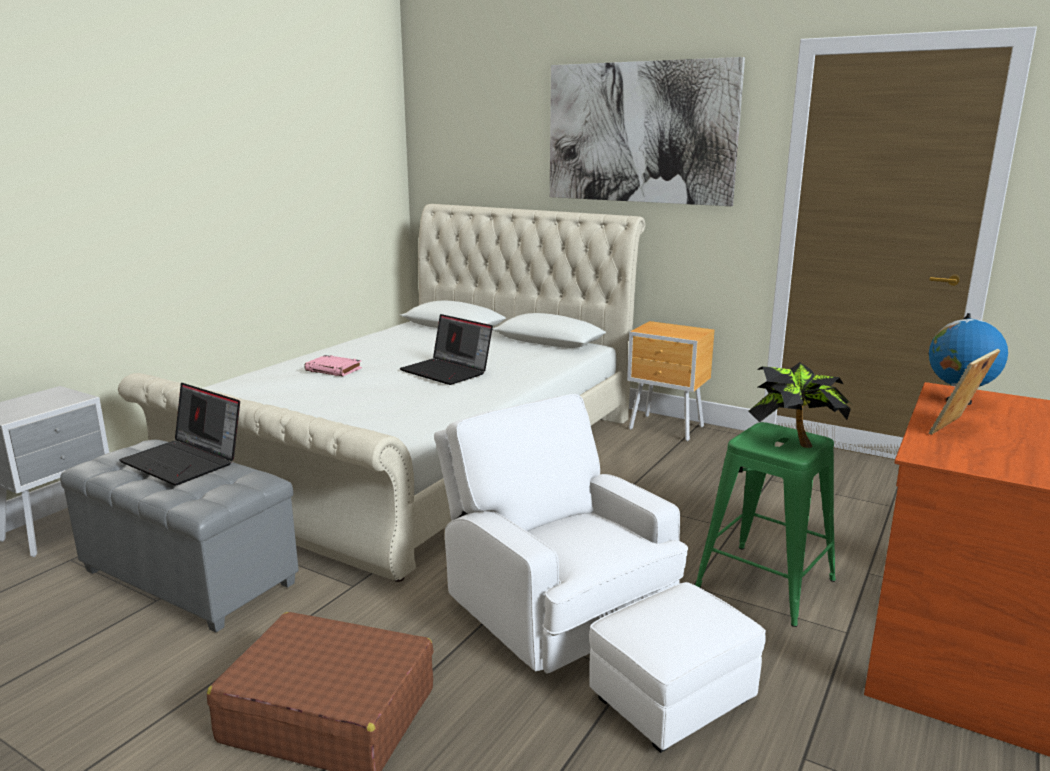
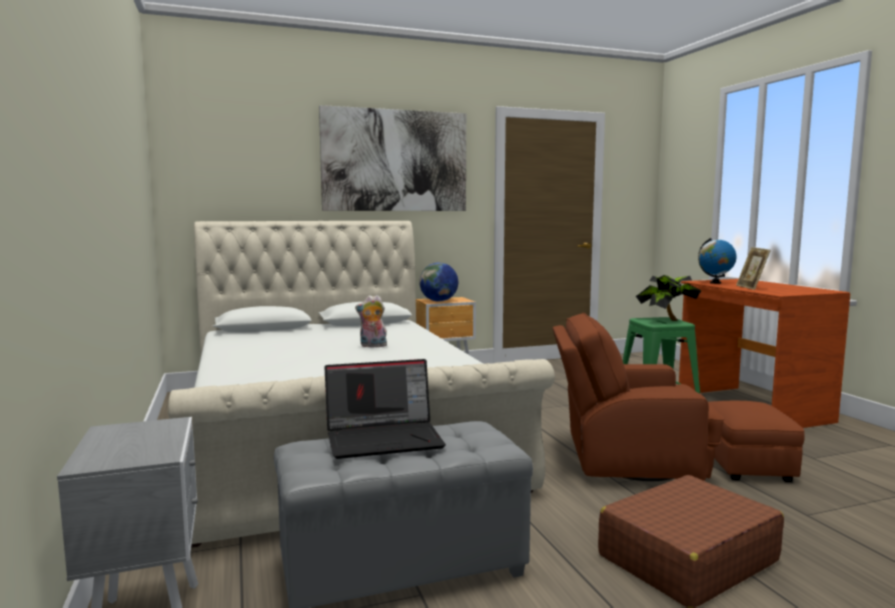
camera: 50 degrees left, 10 degrees down
pink book [304,355,362,376] -> none
laptop [400,314,493,385] -> plush toy [355,295,387,347]
white armchair [434,394,766,753] -> brown armchair [553,313,805,482]
none -> globe [419,263,458,302]

